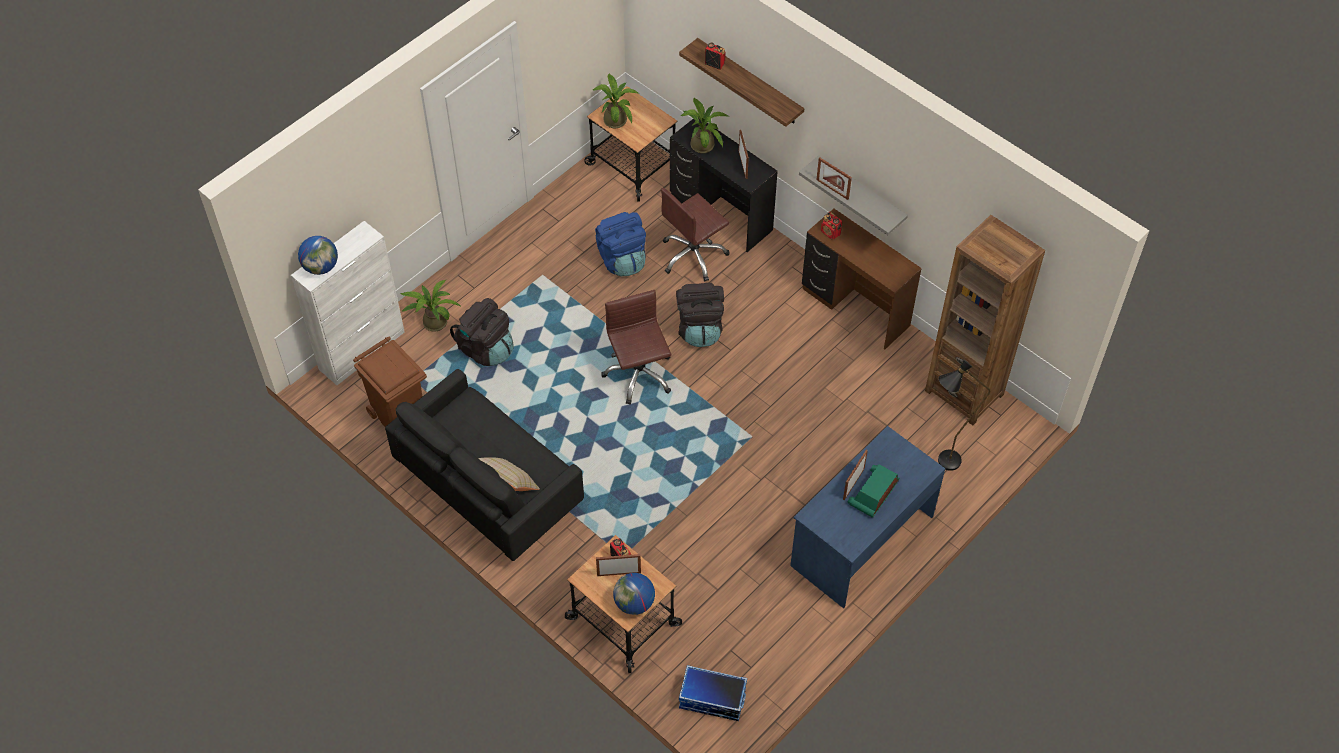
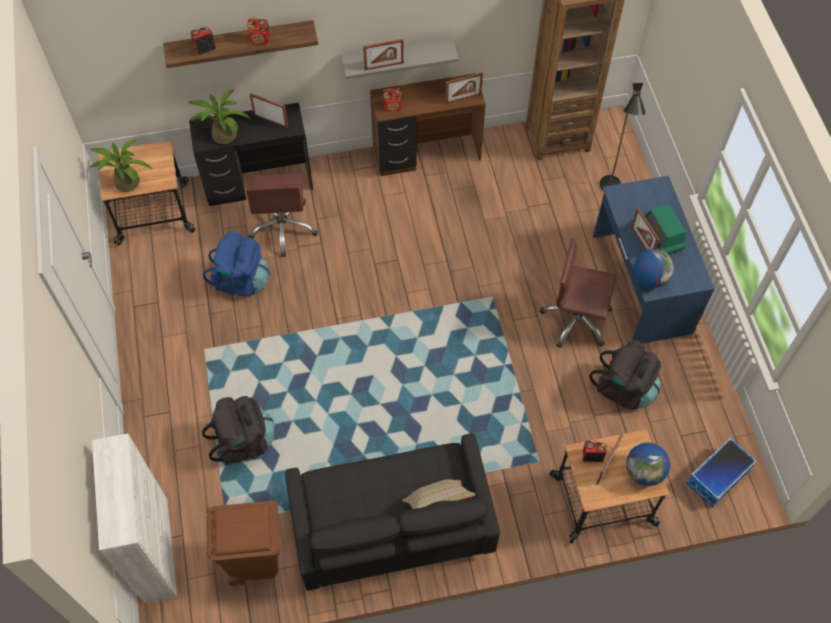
camera: 55 degrees left, 5 degrees up
globe [298,236,338,275] -> globe moved to [634,249,674,288]
potted plant [401,280,462,332] -> none
brown office chair [602,290,671,405] -> brown office chair moved to [540,239,616,348]
black backpack [676,283,724,347] -> black backpack moved to [589,340,661,409]
none -> radio [247,18,270,45]
none -> picture frame [445,72,483,104]

